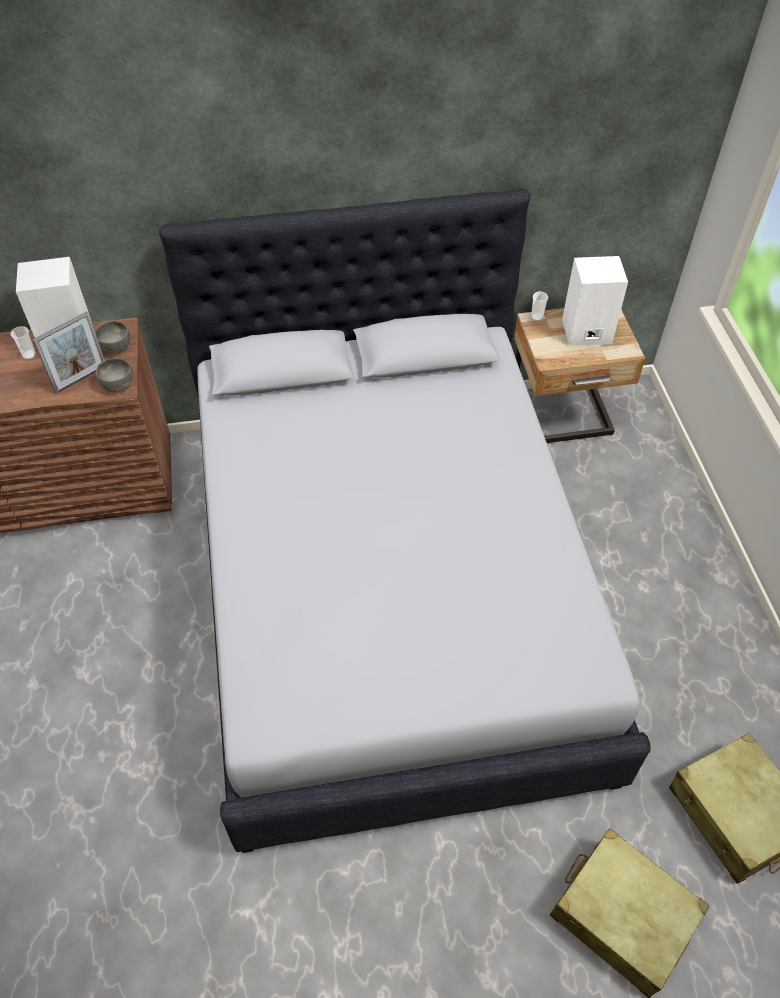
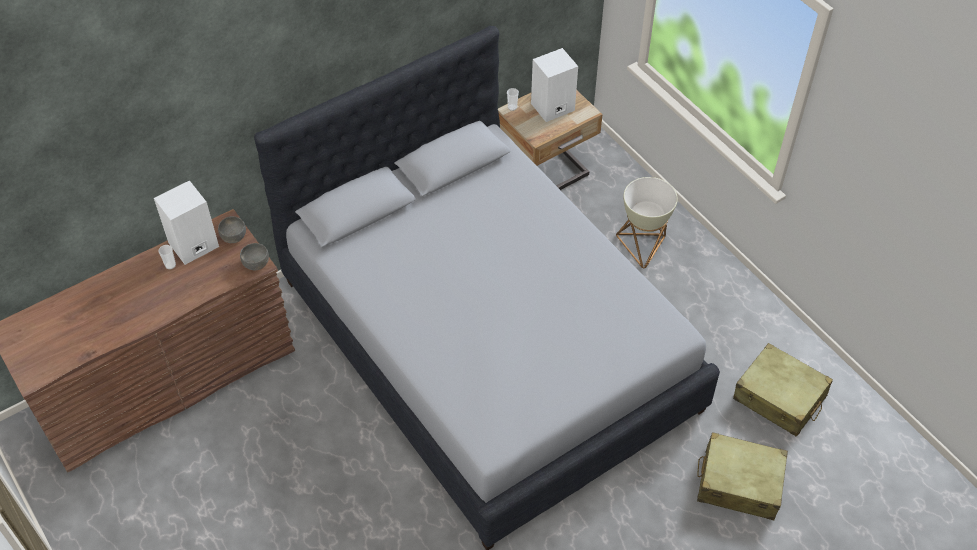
camera: 25 degrees left, 0 degrees up
picture frame [33,311,104,394] -> none
none -> planter [616,177,678,268]

